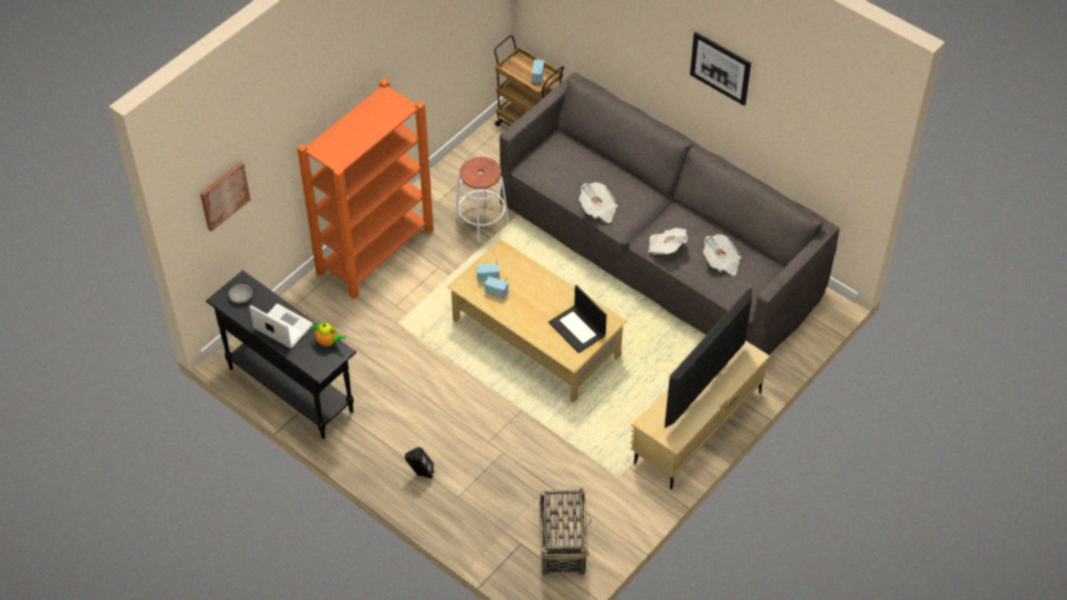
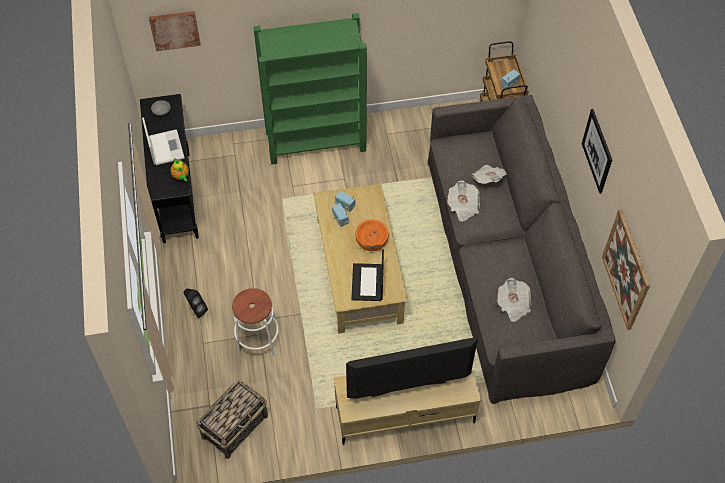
camera: 40 degrees right, 5 degrees up
orange bookcase [297,78,434,299] -> green bookcase [253,13,367,165]
white stool [455,157,509,242] -> white stool moved to [232,288,279,356]
newspaper [648,228,688,254] -> newspaper moved to [472,165,507,184]
none -> orange bowl [355,219,389,251]
none -> picture [602,209,650,330]

